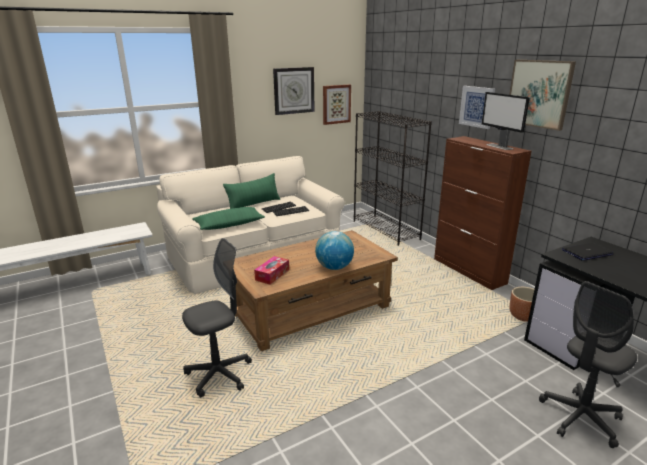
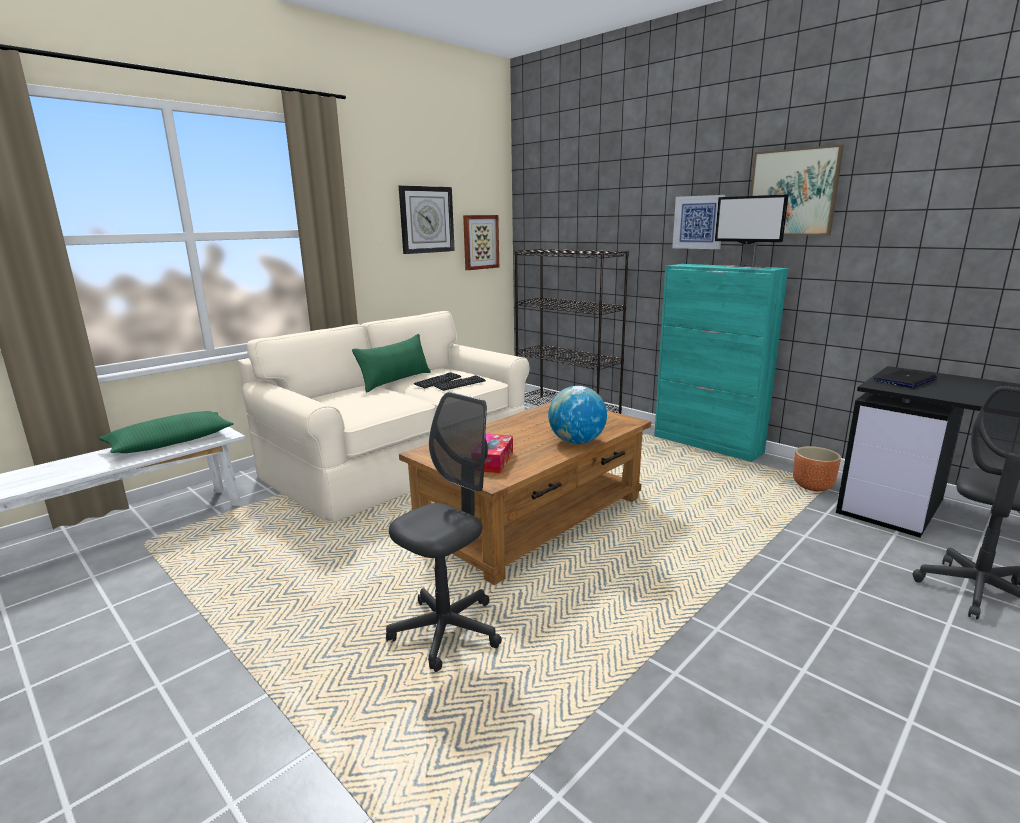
camera: 15 degrees left, 5 degrees down
green pillow [192,207,265,230] -> green pillow moved to [99,411,234,453]
brown cabinet [434,136,532,290] -> turquoise cabinet [654,264,788,462]

